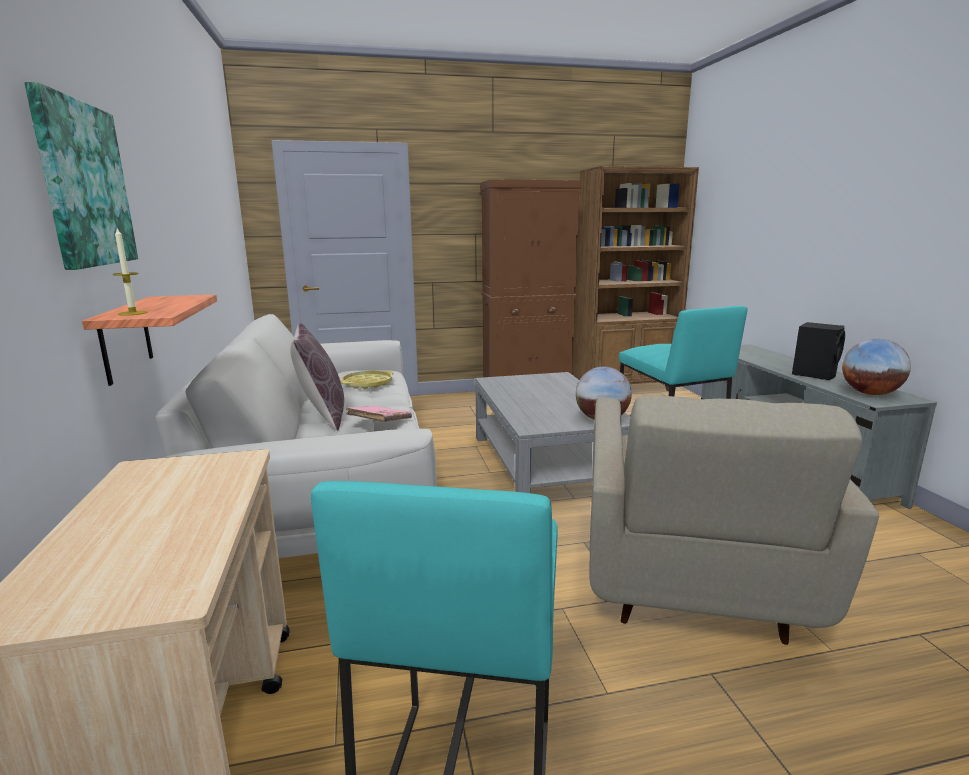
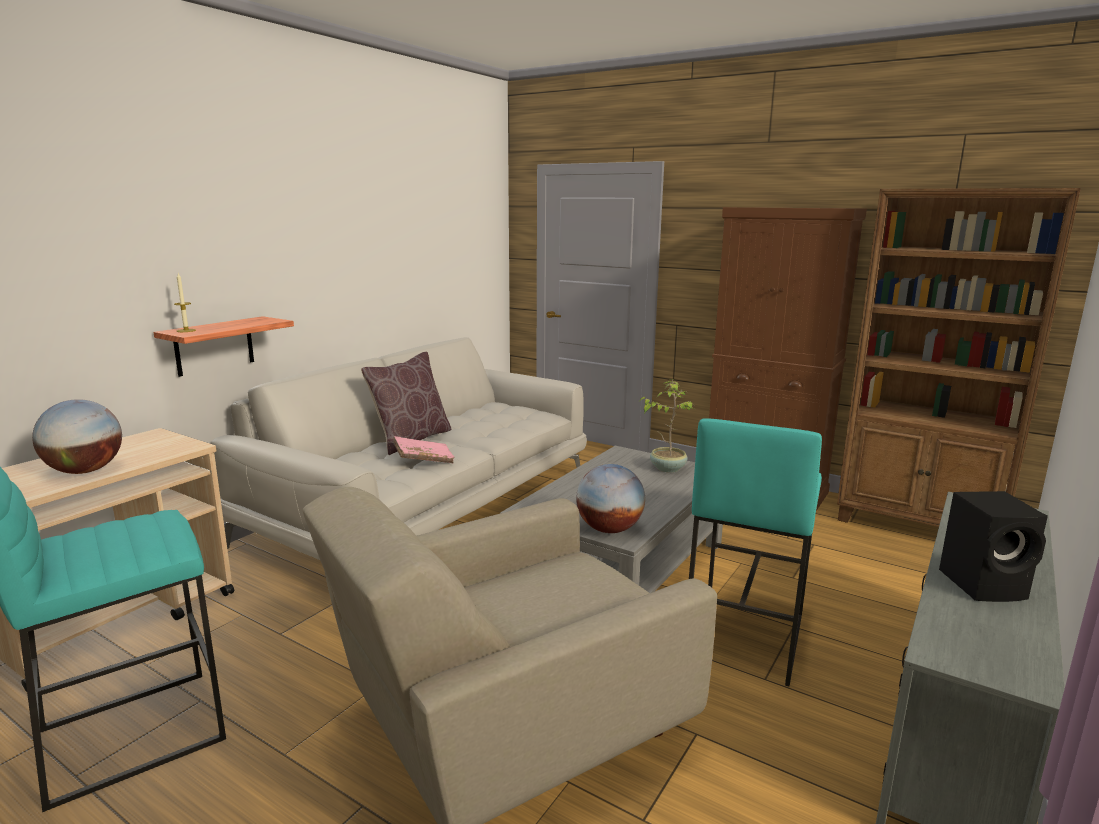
camera: 45 degrees right, 0 degrees up
picture [24,82,138,270] -> none
yellow tray [341,371,394,389] -> none
globe [842,339,911,395] -> globe moved to [32,399,122,474]
none -> potted plant [639,379,695,473]

